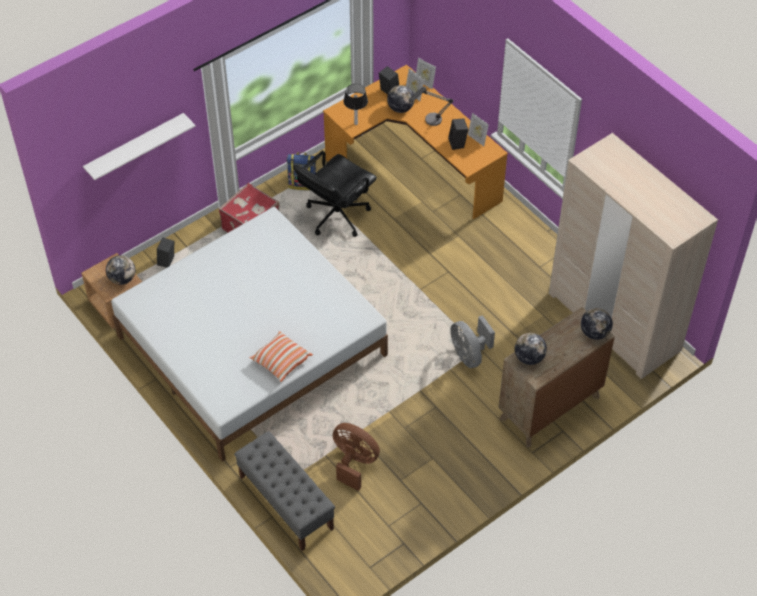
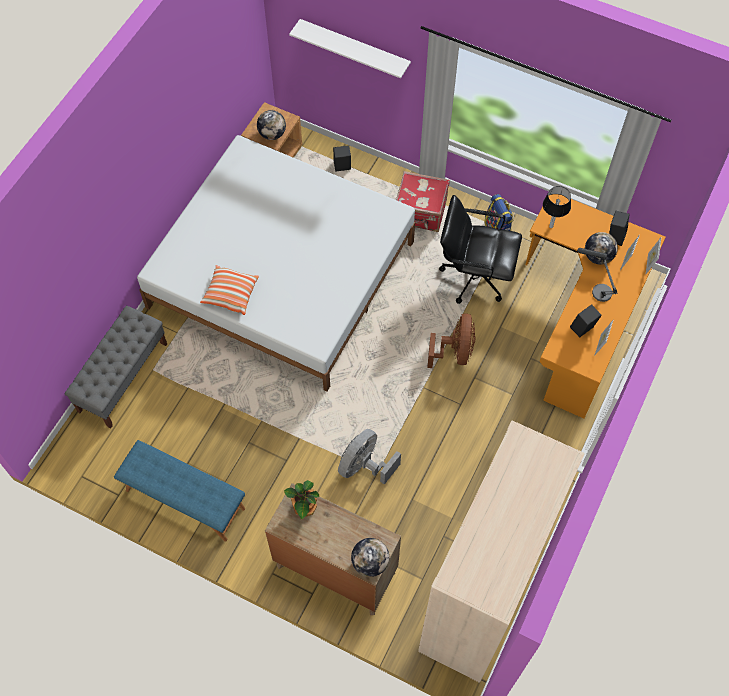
camera: 65 degrees right, 10 degrees up
brown fan [333,423,380,491] -> brown fan moved to [427,313,475,368]
globe [515,333,547,365] -> potted plant [284,480,319,519]
none -> blue bench [114,440,245,541]

